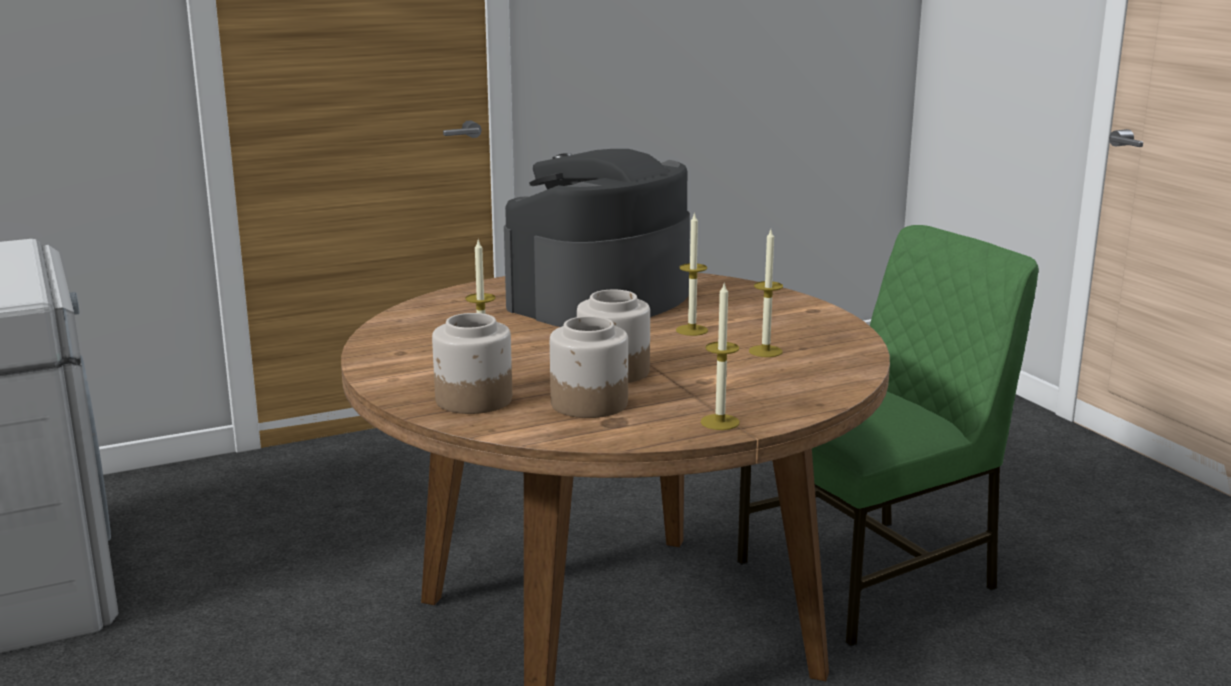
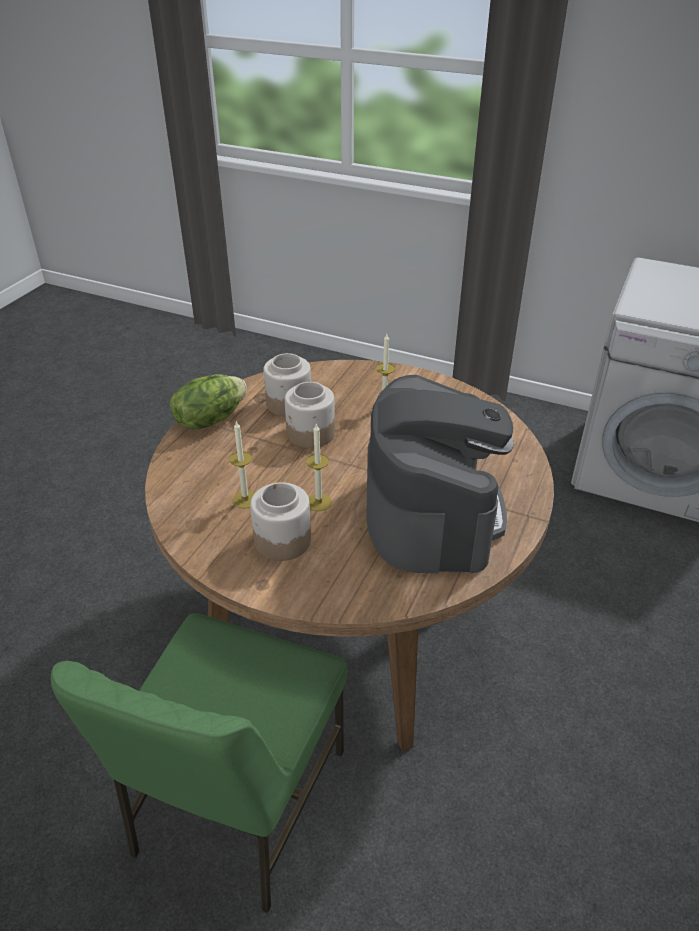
camera: 140 degrees right, 20 degrees up
jar [432,313,512,414] -> jar moved to [250,482,311,561]
candle [701,281,740,430] -> lettuce [170,374,247,430]

